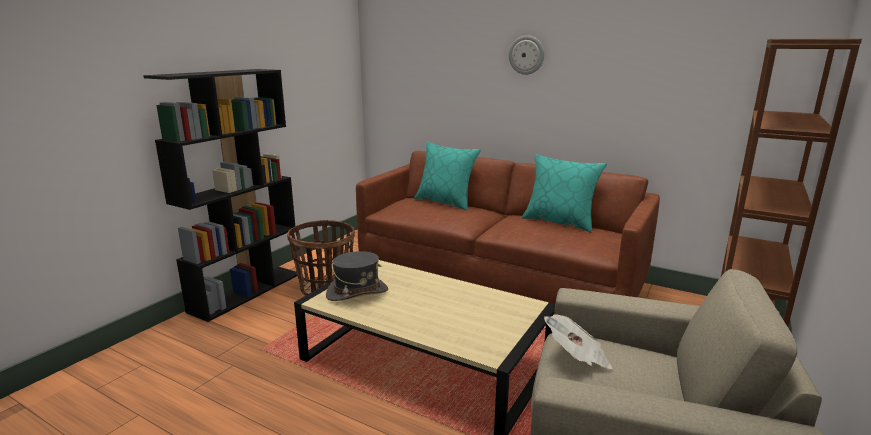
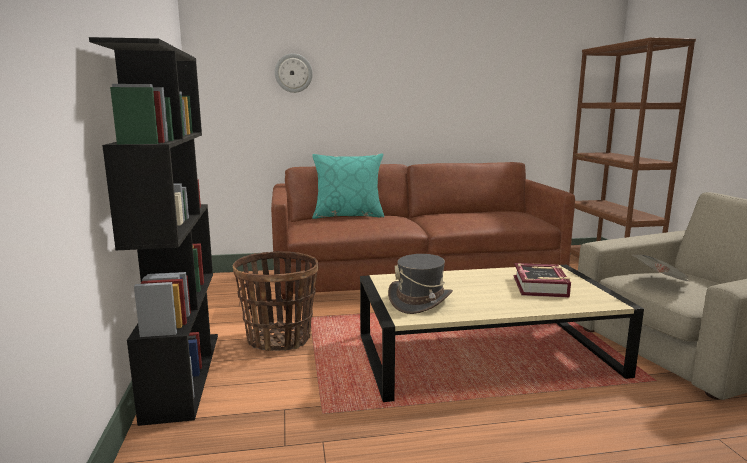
camera: 40 degrees left, 5 degrees down
wall clock [509,35,544,75] -> wall clock moved to [275,53,313,93]
turquoise pillow [522,154,607,233] -> none
none -> book [514,263,571,298]

